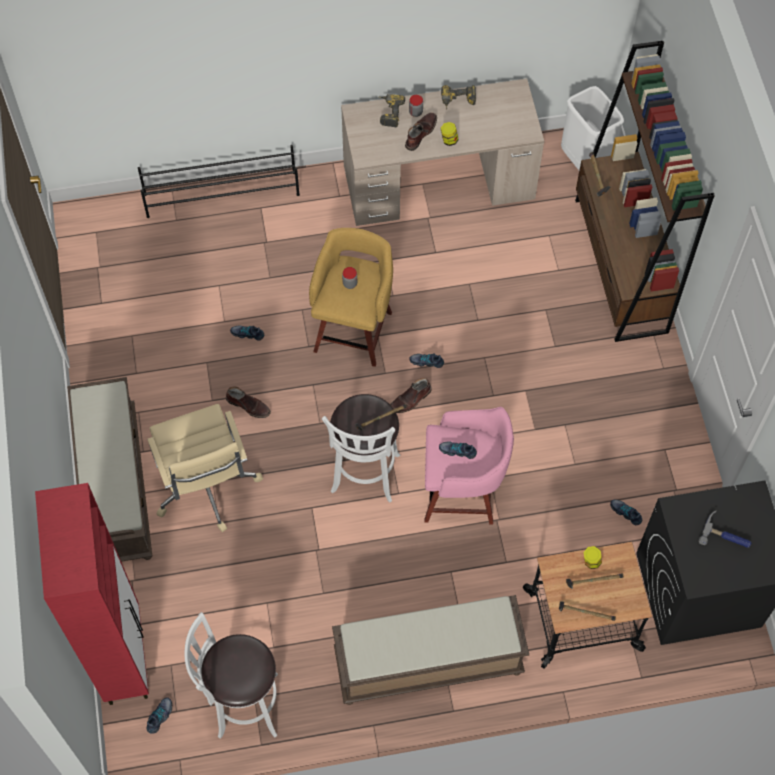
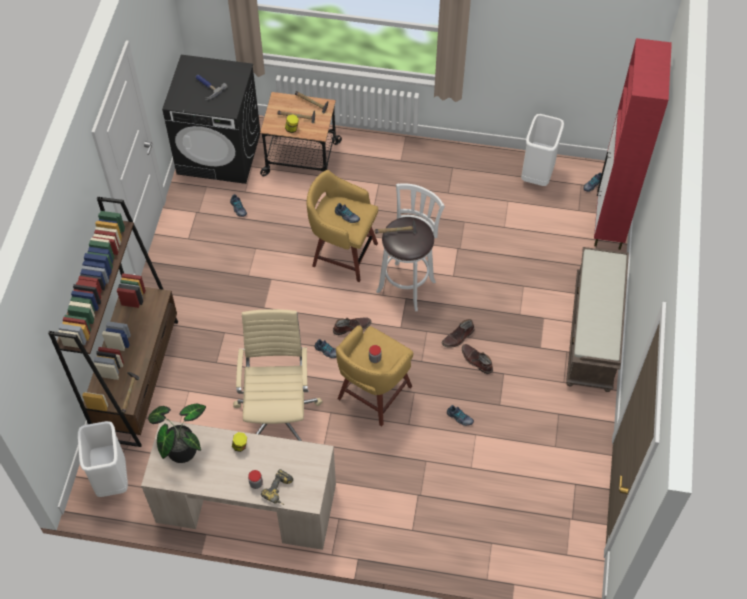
camera: 160 degrees left, 5 degrees down
black shoe rack [138,145,300,218] -> none
beige office chair [147,404,263,532] -> beige office chair moved to [233,309,323,441]
white stool [184,612,278,739] -> white trash can [521,114,564,186]
brown bench [332,595,529,705] -> none
brown boot [405,112,437,151] -> brown boot moved to [442,319,475,348]
pink stool [424,407,514,525] -> yellow stool [306,170,378,282]
power drill [441,85,476,109] -> none
none -> potted plant [148,404,206,463]

